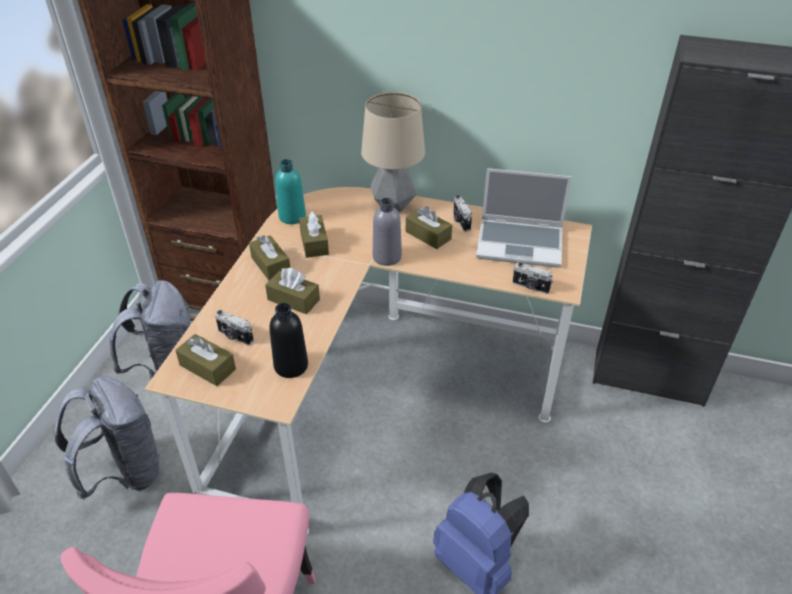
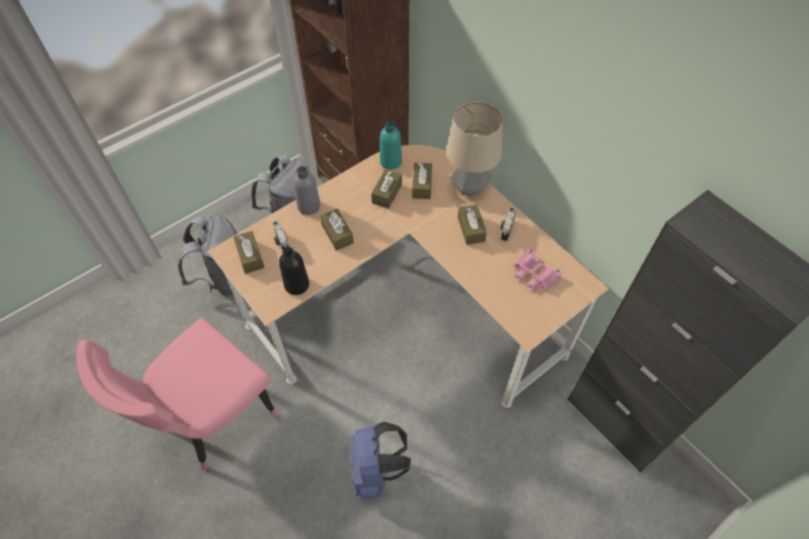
camera: 35 degrees right, 15 degrees up
brown tissue box [249,235,290,280] -> brown tissue box moved to [412,163,432,199]
grey bottle [373,198,402,266] -> grey bottle moved to [293,166,321,215]
laptop [476,168,572,268] -> pink binoculars [513,249,562,290]
camera [512,262,553,294] -> none

